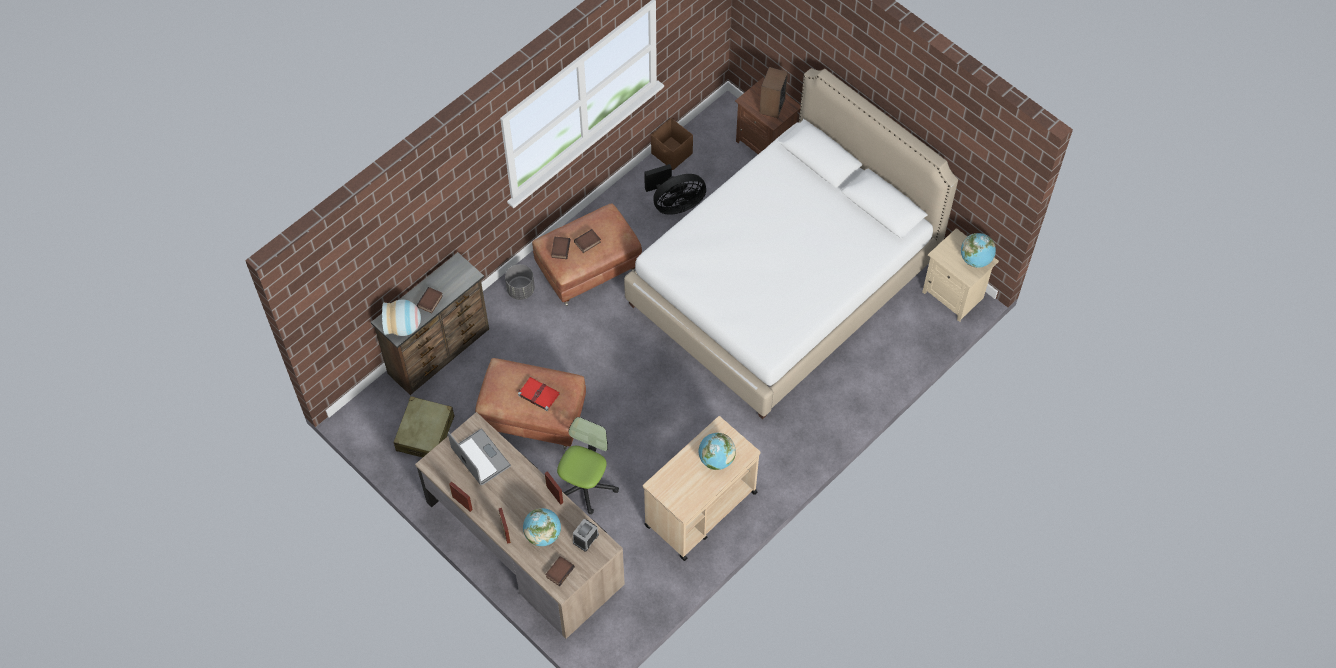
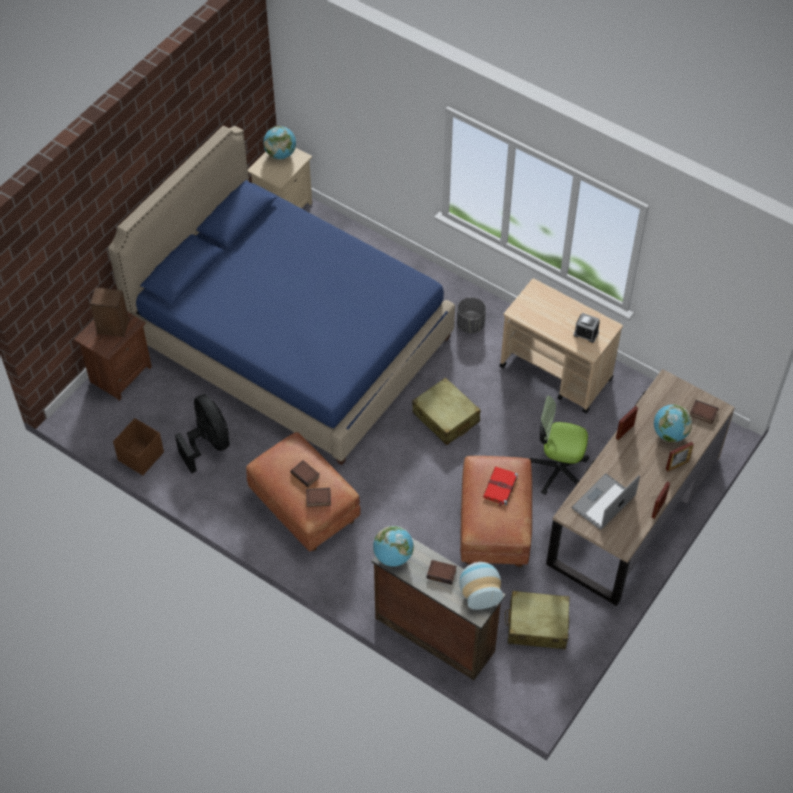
camera: 100 degrees left, 5 degrees down
grey planter [505,264,535,300] -> grey planter moved to [457,297,486,333]
alarm clock [573,519,599,552] -> alarm clock moved to [573,313,600,343]
white bed [624,68,958,419] -> blue bed [108,126,455,465]
globe [699,433,736,470] -> globe moved to [373,526,414,567]
none -> beige suitcase [412,377,480,445]

